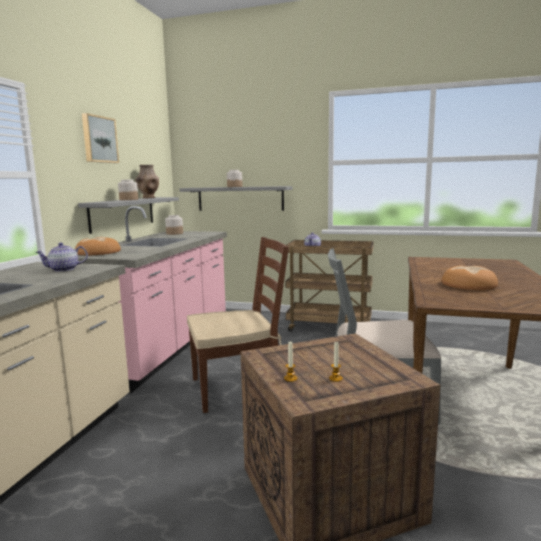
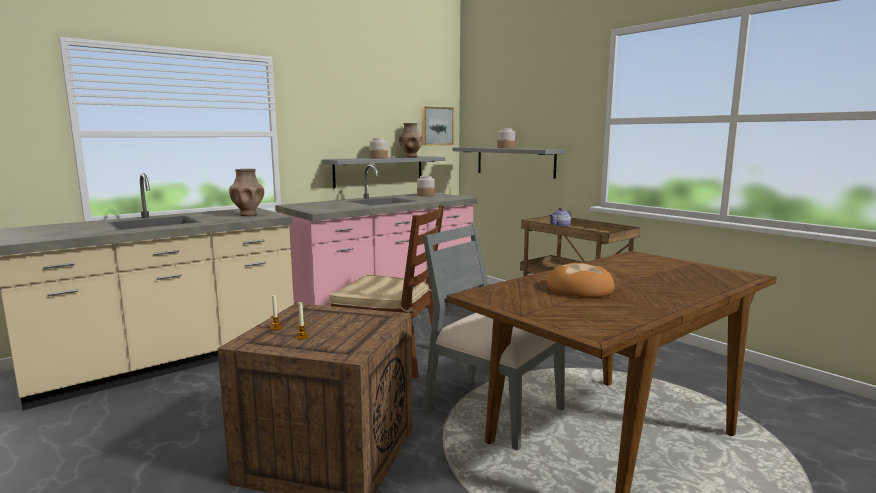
camera: 35 degrees right, 0 degrees up
teapot [36,243,88,272] -> brown vase [229,169,264,216]
bread [75,237,121,255] -> none
picture [82,113,119,163] -> picture moved to [422,107,454,145]

